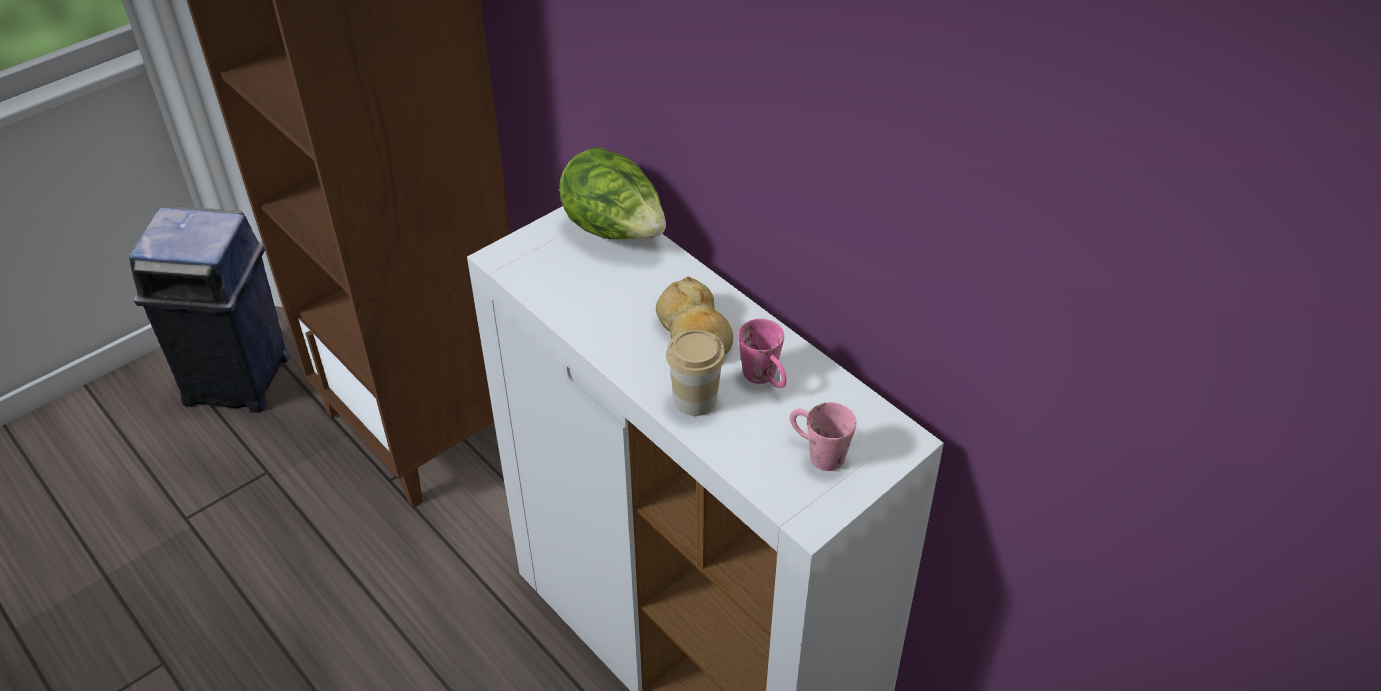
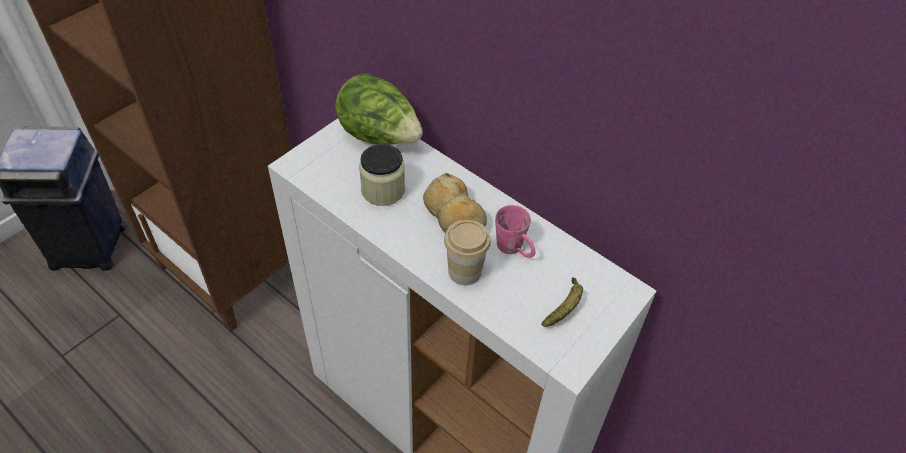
camera: 10 degrees left, 5 degrees up
pink mug [790,402,856,471] -> banana [541,277,583,327]
none -> jar [359,144,405,206]

